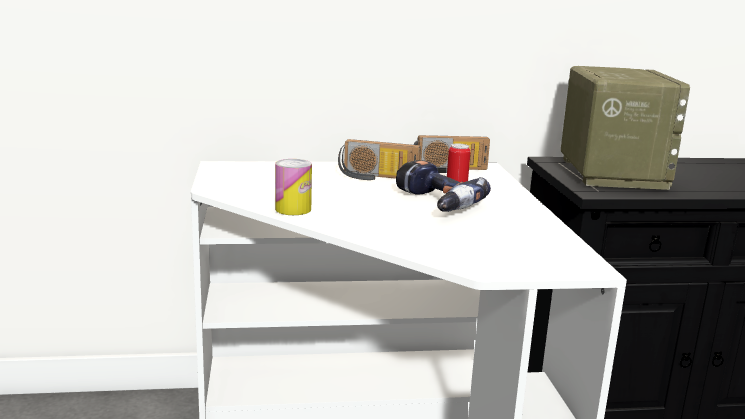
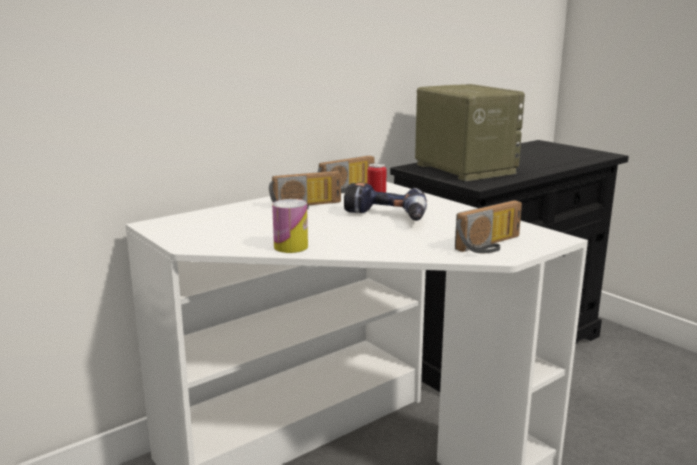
camera: 30 degrees left, 0 degrees up
none -> radio [455,200,522,253]

